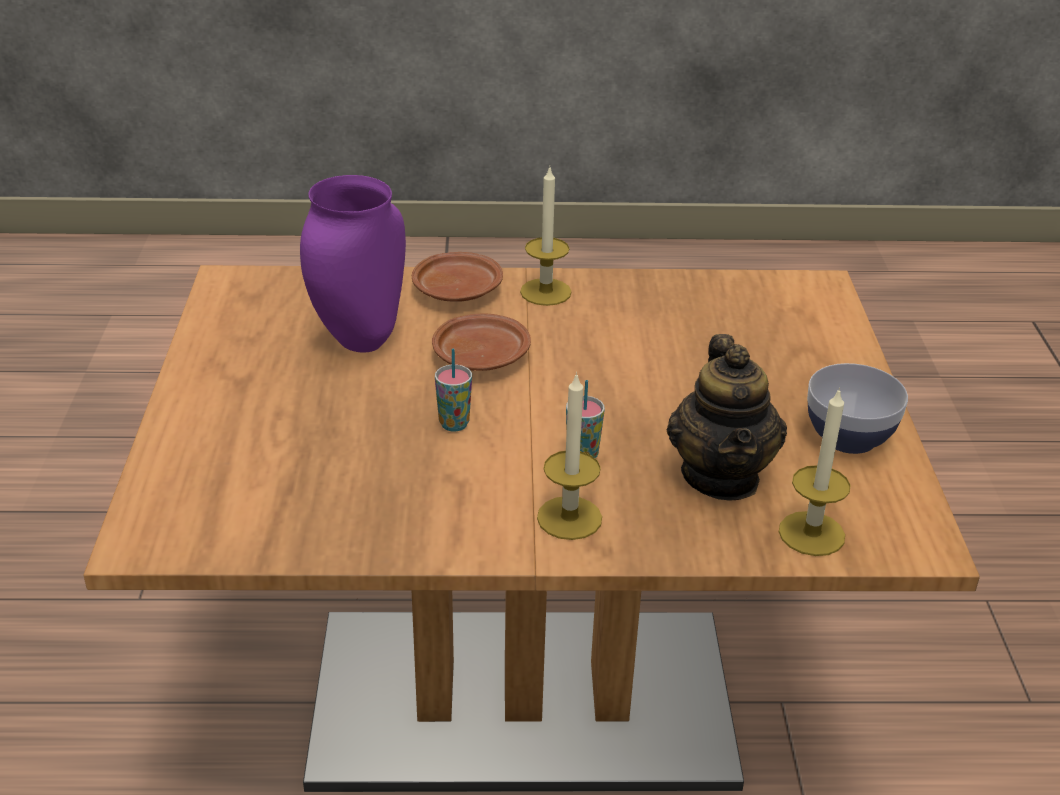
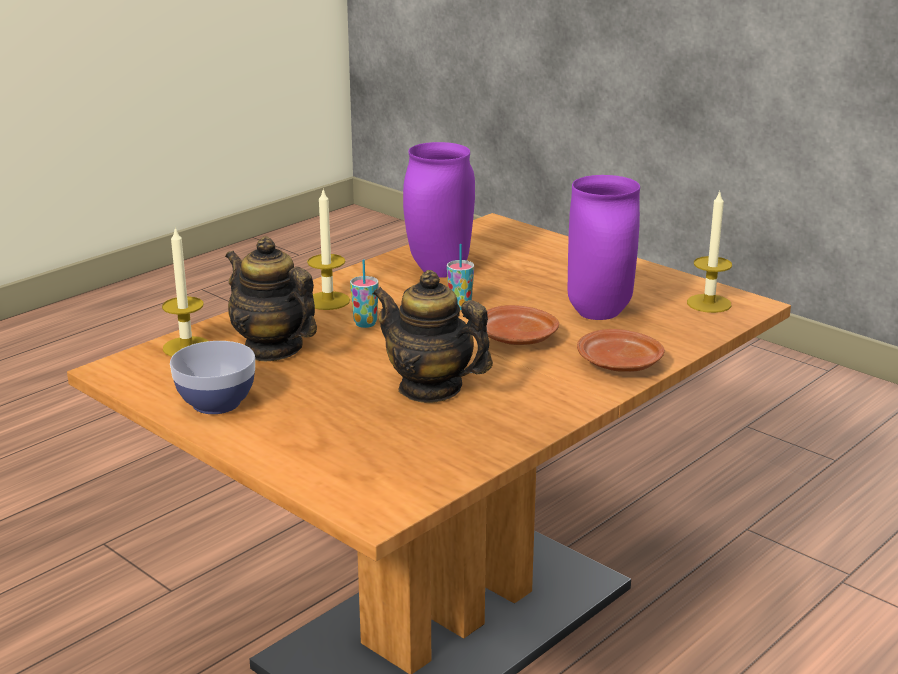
camera: 135 degrees right, 10 degrees down
candle [520,166,572,306] -> candle moved to [687,191,732,313]
none -> teapot [373,270,493,403]
none -> purple vase [403,142,475,278]

